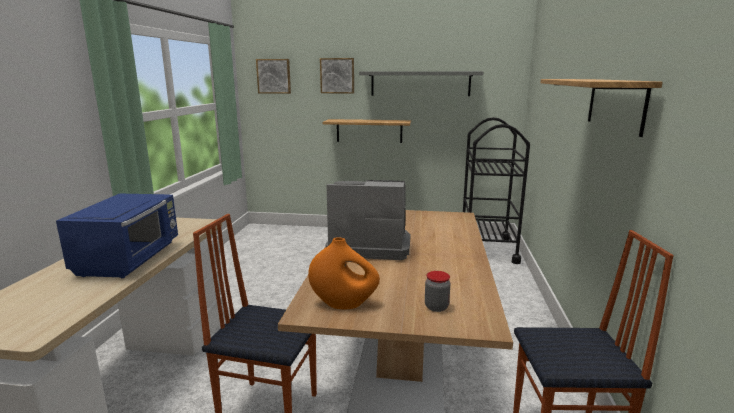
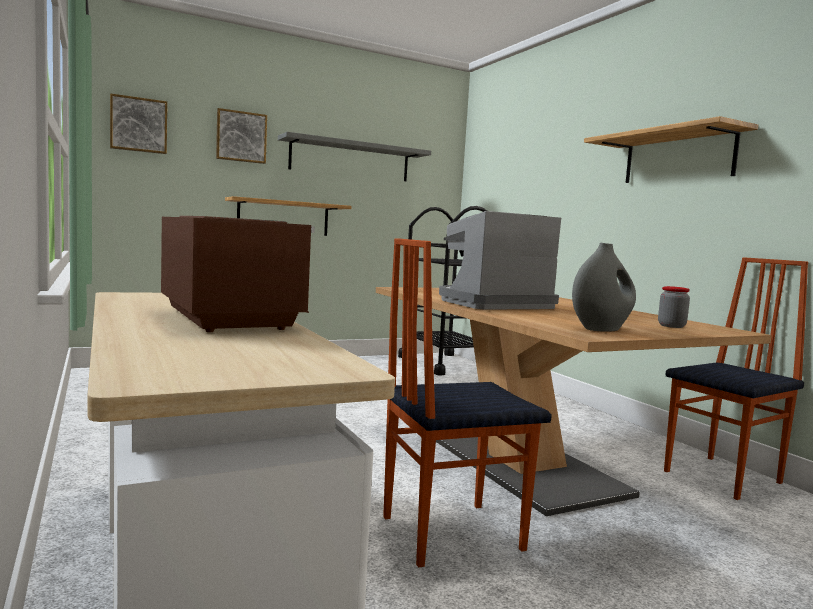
camera: 35 degrees left, 10 degrees down
blue microwave [56,194,178,278] -> brown microwave [161,216,315,332]
orange vase [308,237,380,309] -> grey vase [572,243,636,332]

